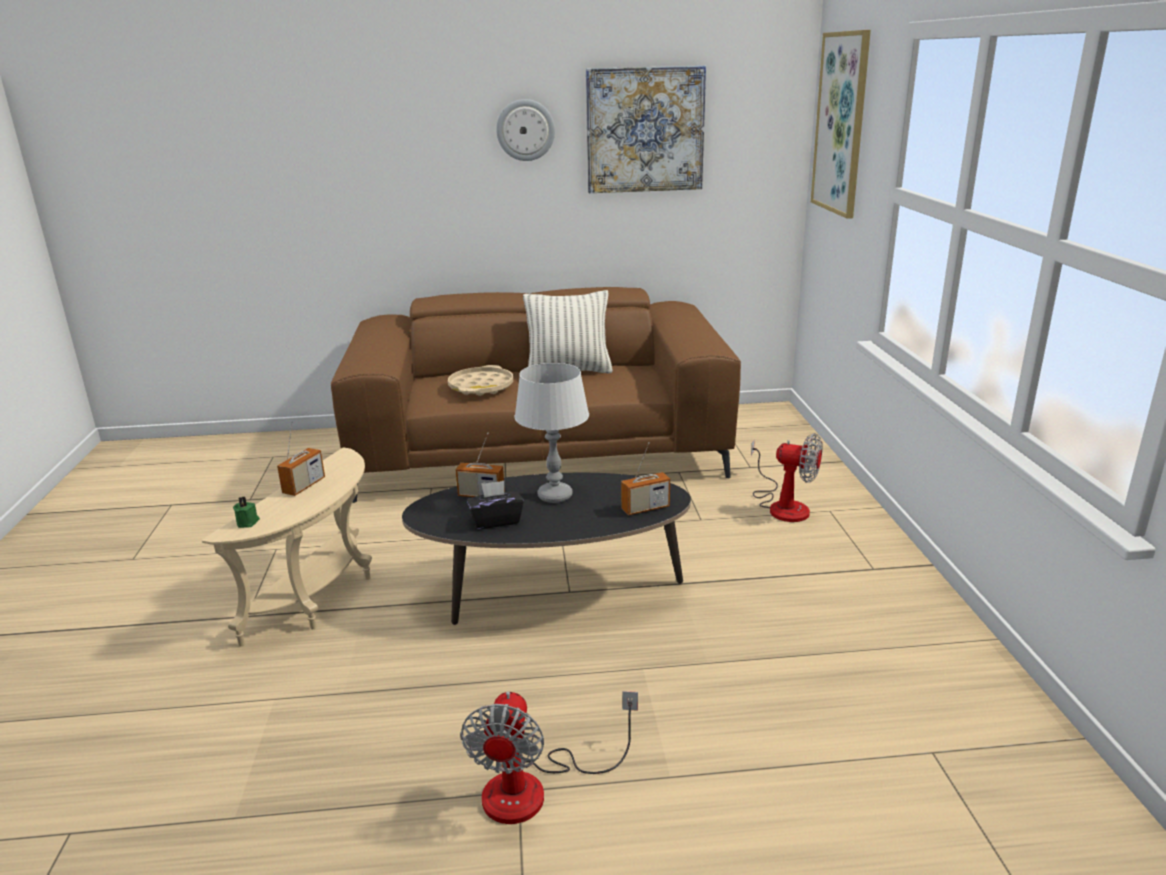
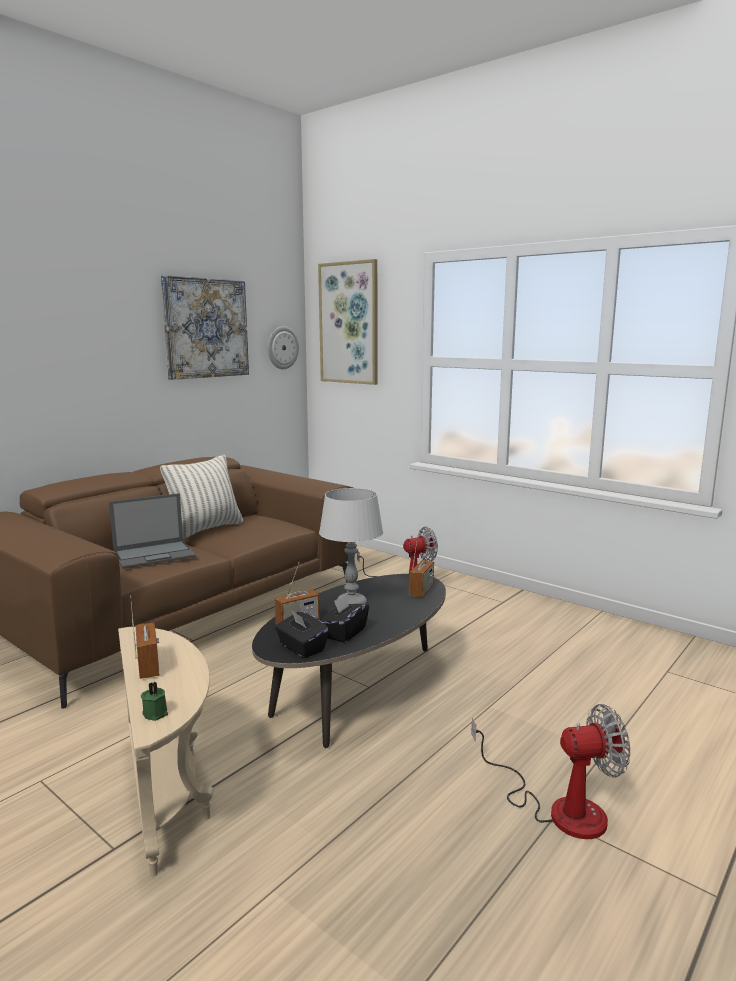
camera: 45 degrees left, 10 degrees down
beige tray [448,365,513,396] -> laptop [109,493,196,569]
fan [460,691,638,824] -> fan turned 60 degrees counterclockwise [471,704,630,839]
wall clock [496,99,555,161] -> wall clock moved to [268,326,299,369]
none -> black tissue box [275,610,329,658]

